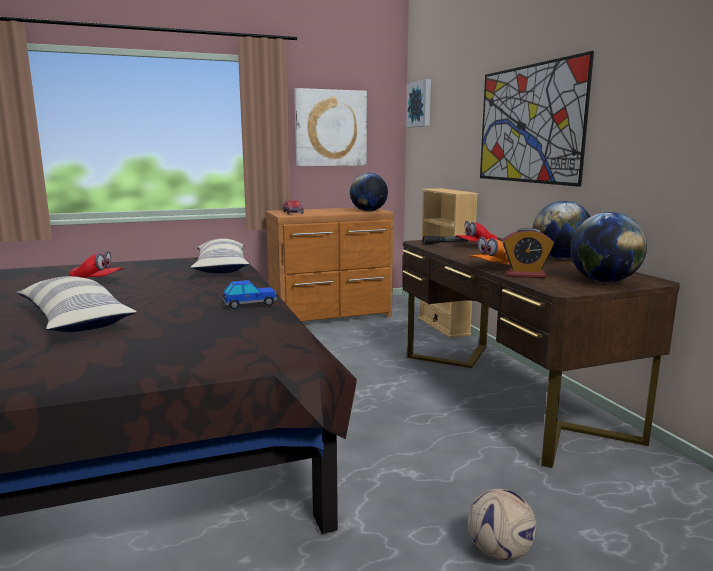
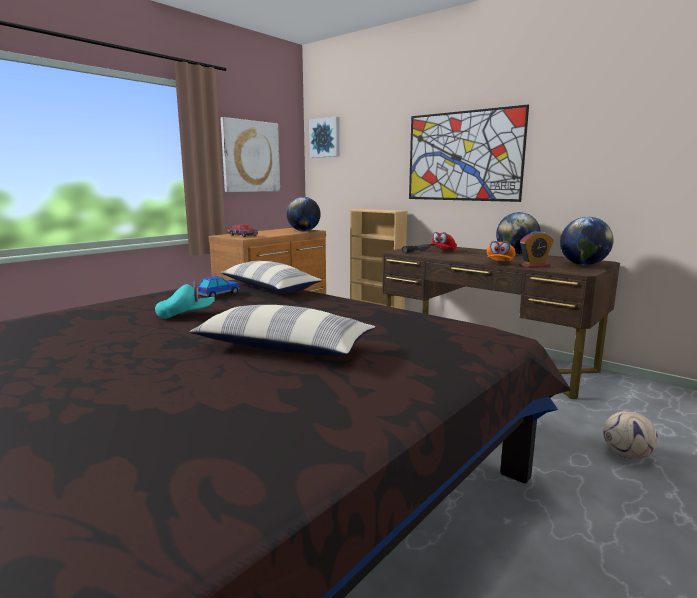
camera: 30 degrees left, 0 degrees up
red cap [69,251,123,278] -> turquoise cap [155,281,215,319]
toy car [222,280,277,309] -> toy car moved to [197,276,240,298]

